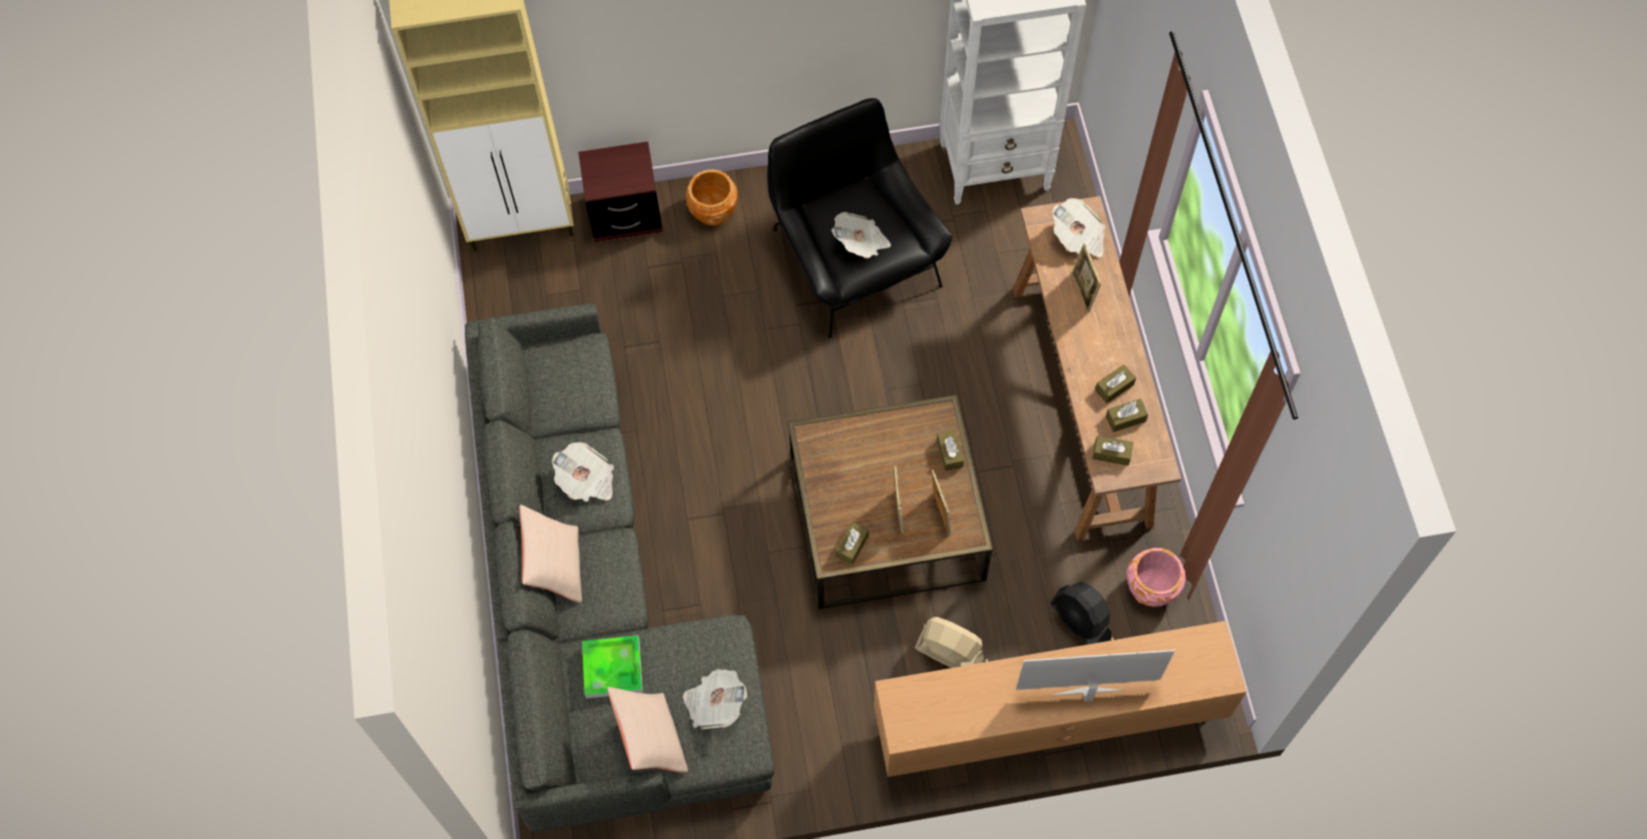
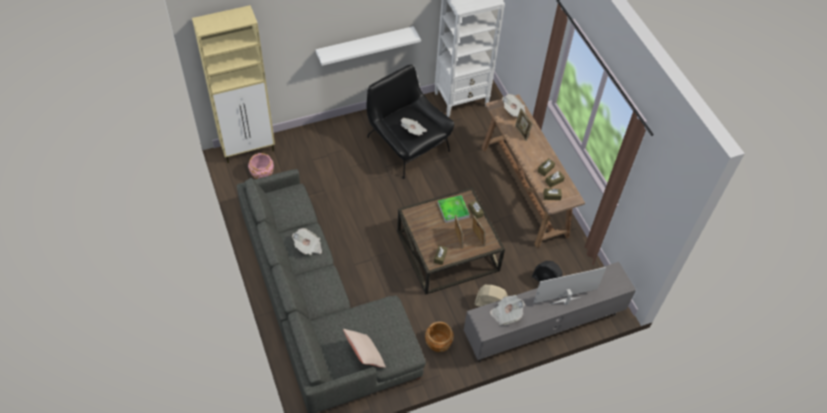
camera: 15 degrees left, 10 degrees down
beige pillow [519,505,582,603] -> none
brown nightstand [578,141,663,242] -> none
tray [582,635,643,699] -> tray moved to [438,195,470,223]
newspaper [683,669,747,729] -> newspaper moved to [490,295,525,326]
brown planter [686,169,737,226] -> brown planter moved to [425,322,454,352]
brown tv stand [874,621,1247,777] -> grey tv stand [464,262,636,362]
pink planter [1127,548,1186,607] -> pink planter moved to [248,153,274,179]
none -> white shelf [316,26,421,66]

